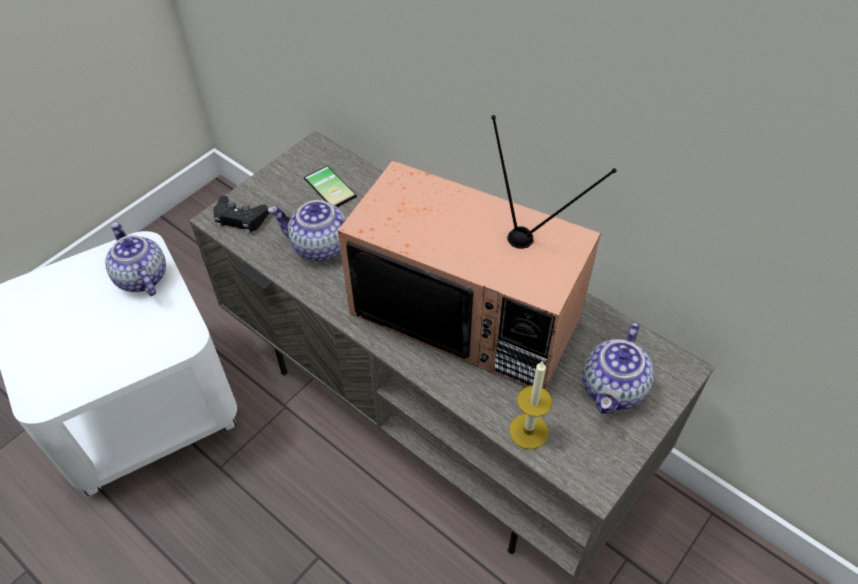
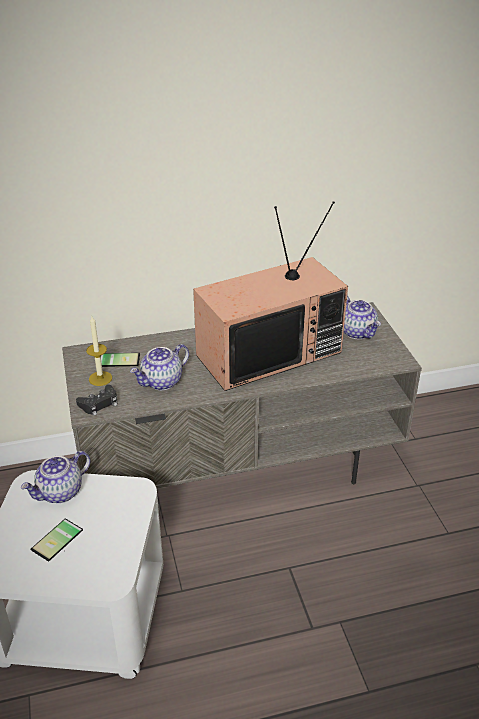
camera: 55 degrees left, 15 degrees down
teapot [105,222,166,296] -> teapot turned 45 degrees counterclockwise [21,451,90,503]
candle [509,360,552,449] -> candle moved to [86,316,112,386]
none -> phone [30,518,83,562]

